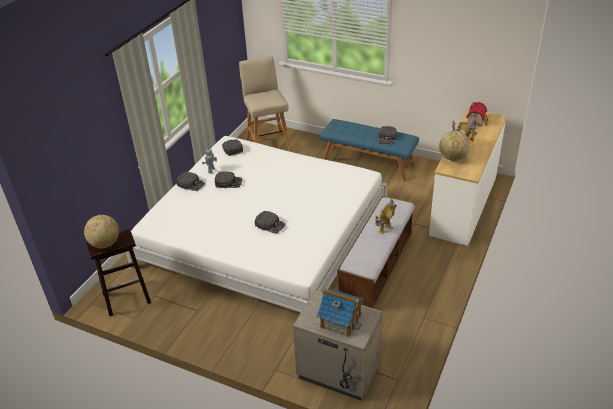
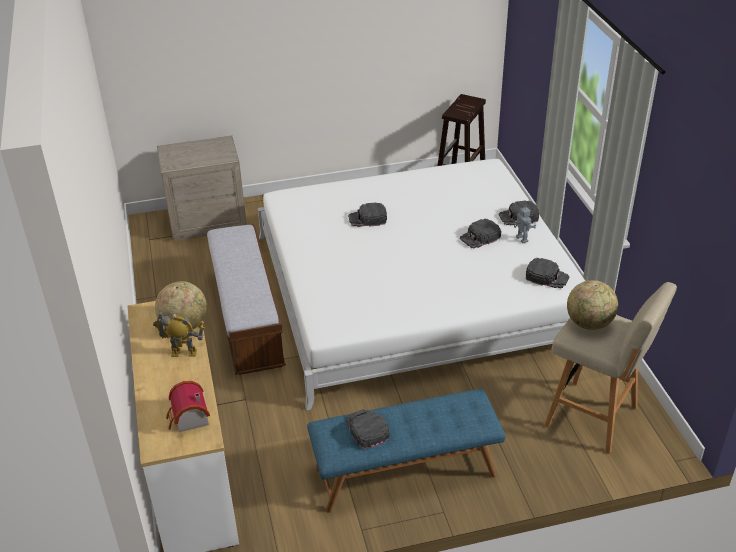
camera: 140 degrees right, 0 degrees up
globe [84,215,119,248] -> globe moved to [567,280,618,330]
toy house [317,288,364,337] -> none
toy robot [375,199,397,234] -> none

